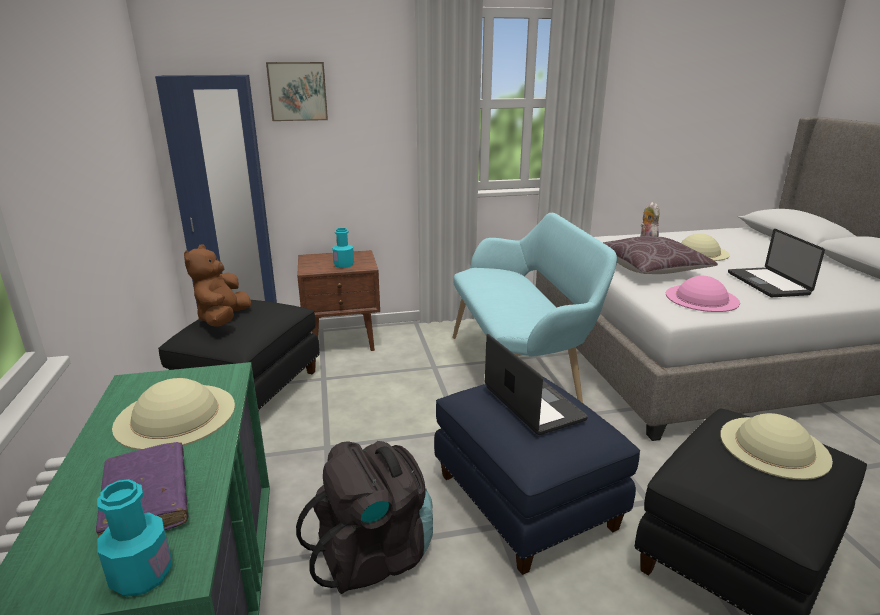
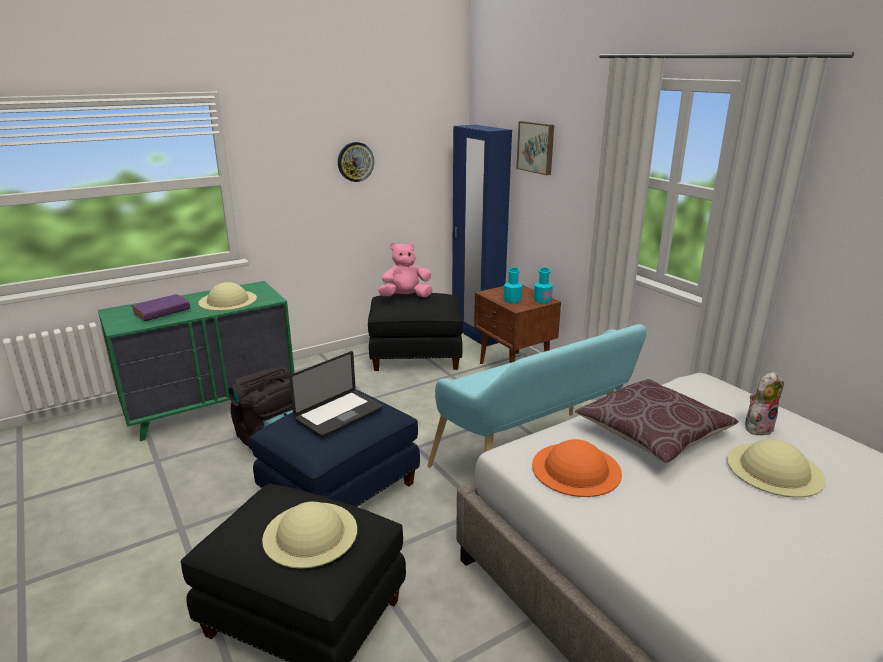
camera: 70 degrees right, 0 degrees up
turquoise bottle [97,479,172,597] -> turquoise bottle moved to [534,267,553,303]
brown plush toy [184,244,251,327] -> pink plush toy [378,243,433,297]
pink hat [666,276,740,312] -> orange hat [532,439,622,497]
laptop [728,229,825,297] -> none
none -> wall clock [338,142,374,182]

